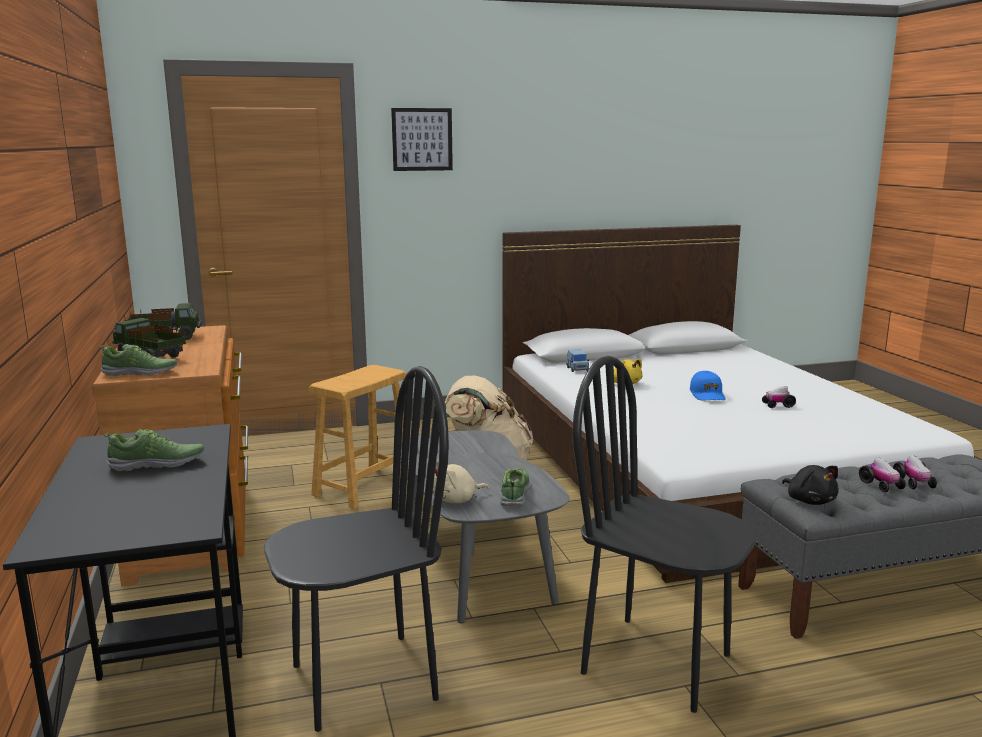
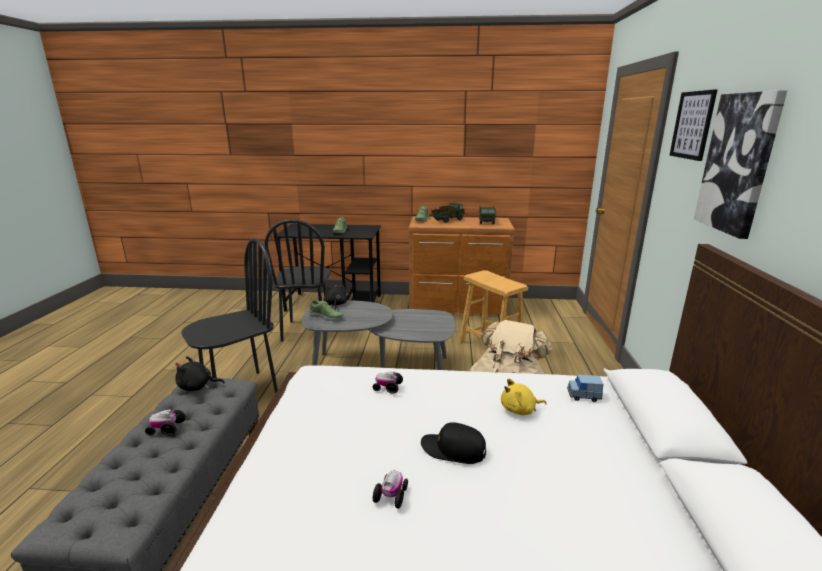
camera: 110 degrees right, 5 degrees up
beige plush toy [432,460,489,503] -> black plush toy [324,284,347,310]
blue cap [690,371,725,400] -> black cap [421,422,486,464]
toy car [893,455,937,489] -> toy car moved to [373,371,403,394]
none -> picture [694,90,788,239]

